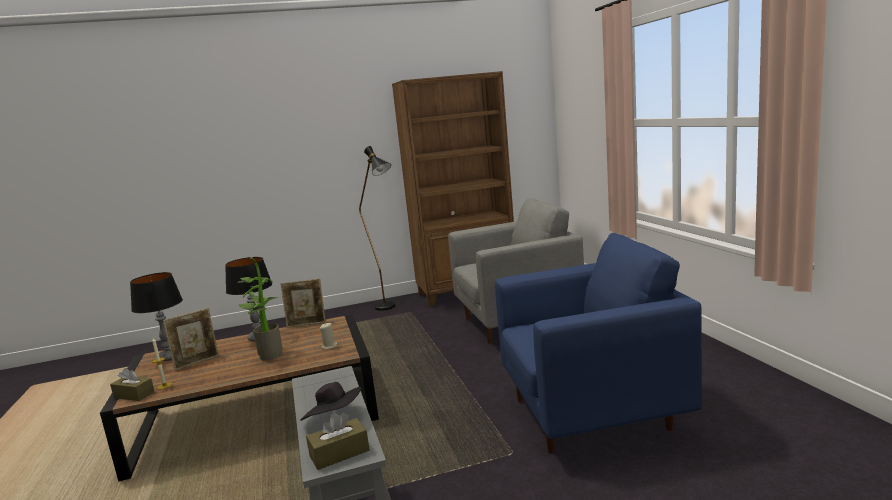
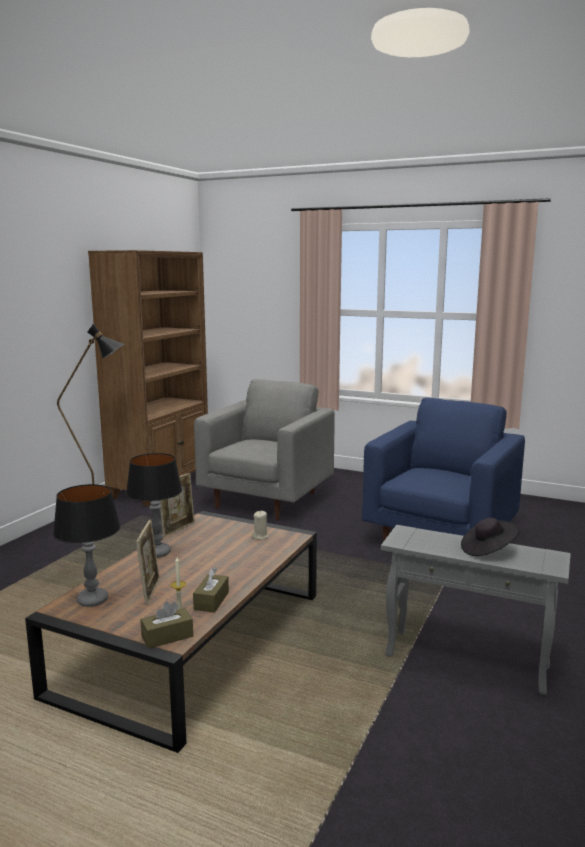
camera: 50 degrees left, 0 degrees up
potted plant [237,257,283,361] -> none
brown tissue box [306,412,370,470] -> brown tissue box moved to [193,568,229,613]

